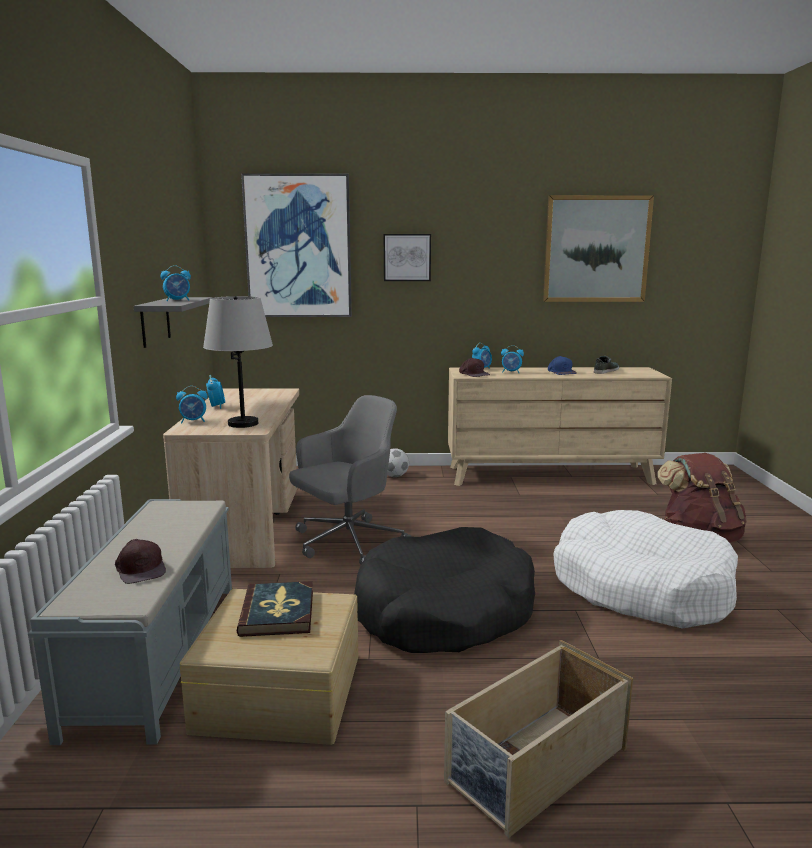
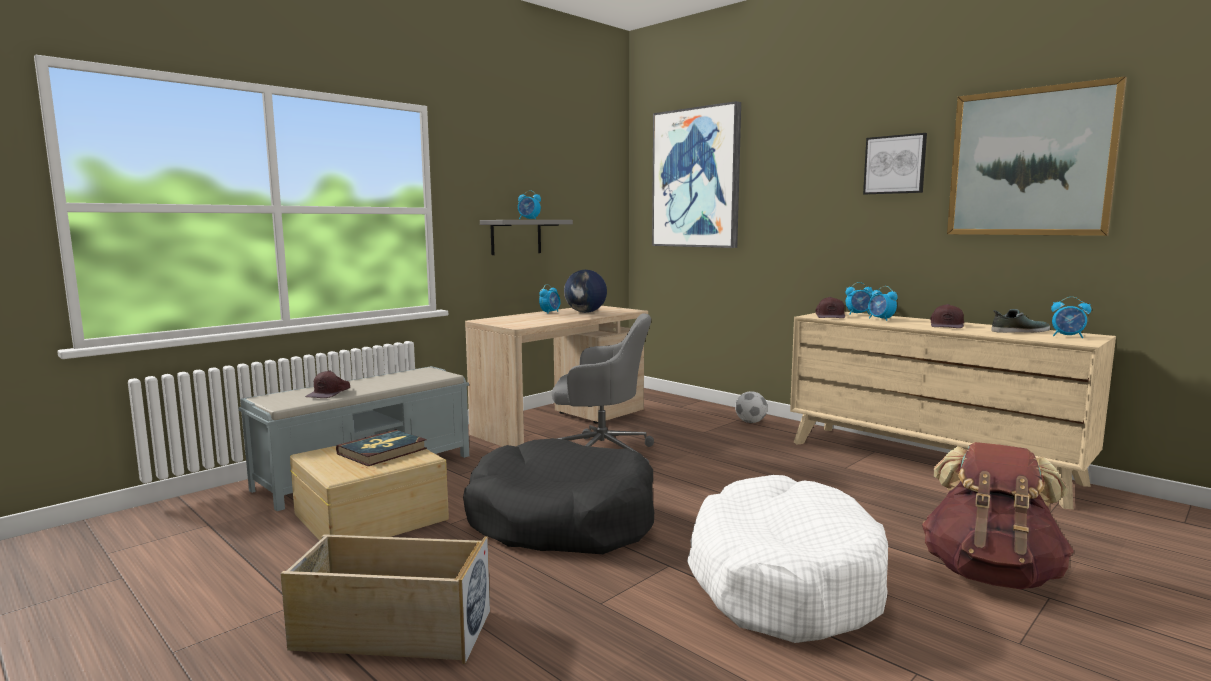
camera: 45 degrees right, 5 degrees down
alarm clock [176,386,208,423] -> alarm clock moved to [1051,297,1091,338]
grey table lamp [203,296,273,428] -> none
picture [384,234,431,281] -> picture moved to [863,133,927,194]
blue cap [548,356,577,375] -> brown cap [930,304,964,328]
none -> globe [564,270,607,313]

